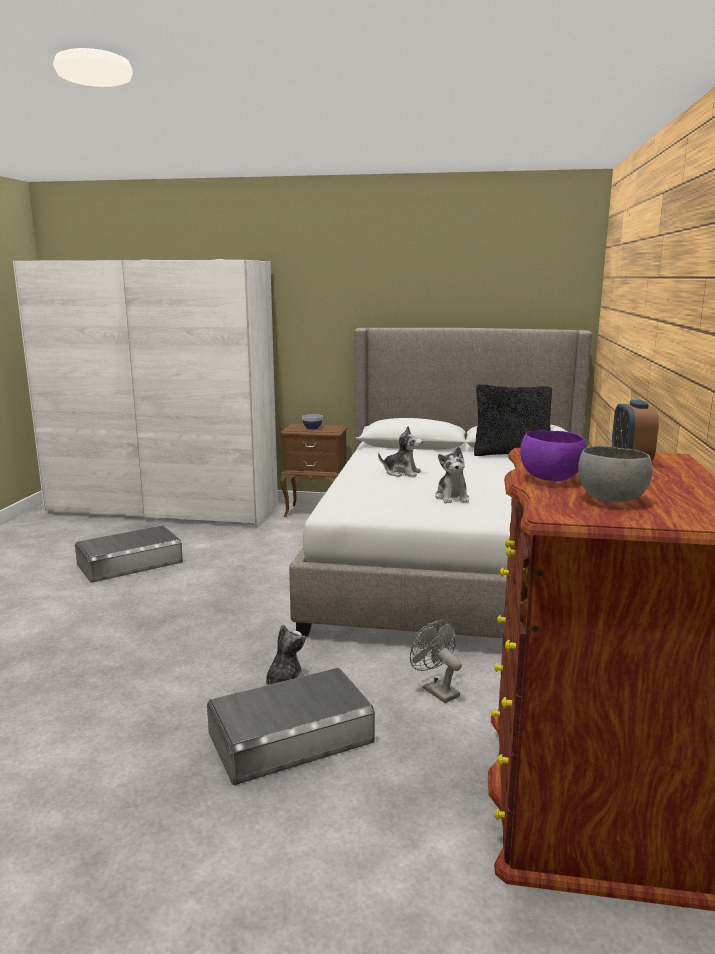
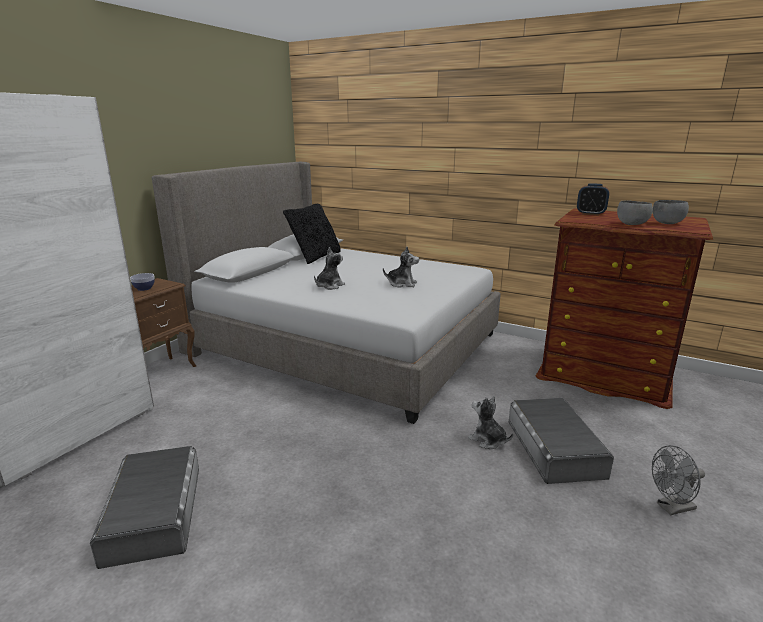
camera: 70 degrees left, 5 degrees up
grey fan [410,619,462,703] -> grey fan moved to [652,445,705,515]
purple bowl [520,431,586,481] -> grey bowl [617,200,653,225]

